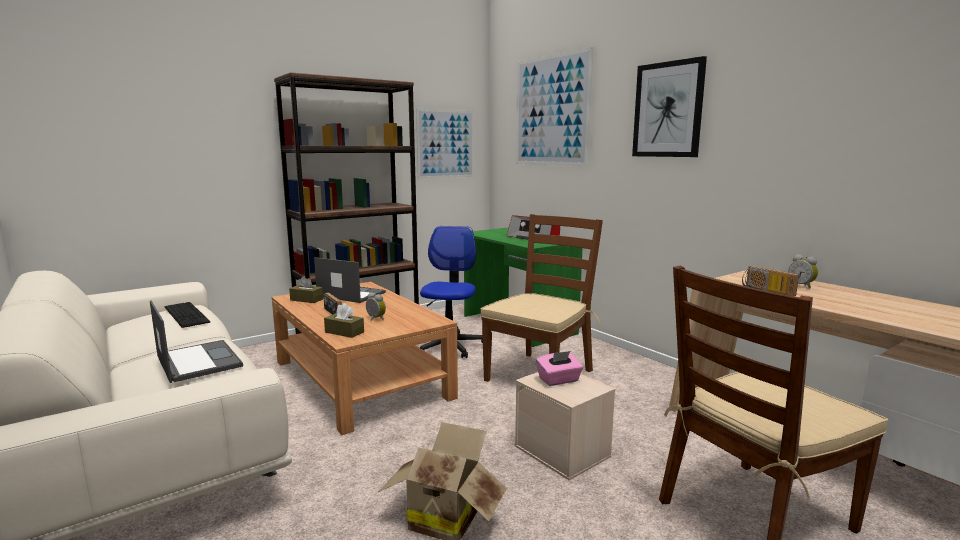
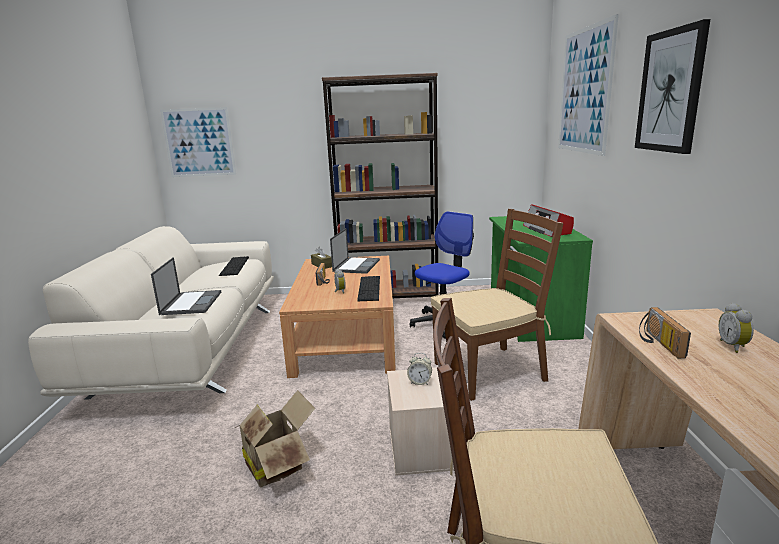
camera: 35 degrees right, 5 degrees up
laptop [314,257,386,303] -> laptop turned 45 degrees clockwise [330,228,380,274]
brown tissue box [324,303,364,338] -> none
picture [416,109,474,179] -> picture moved to [160,107,236,177]
pink tissue box [536,351,583,386] -> alarm clock [407,353,432,385]
none -> keyboard [357,276,380,301]

